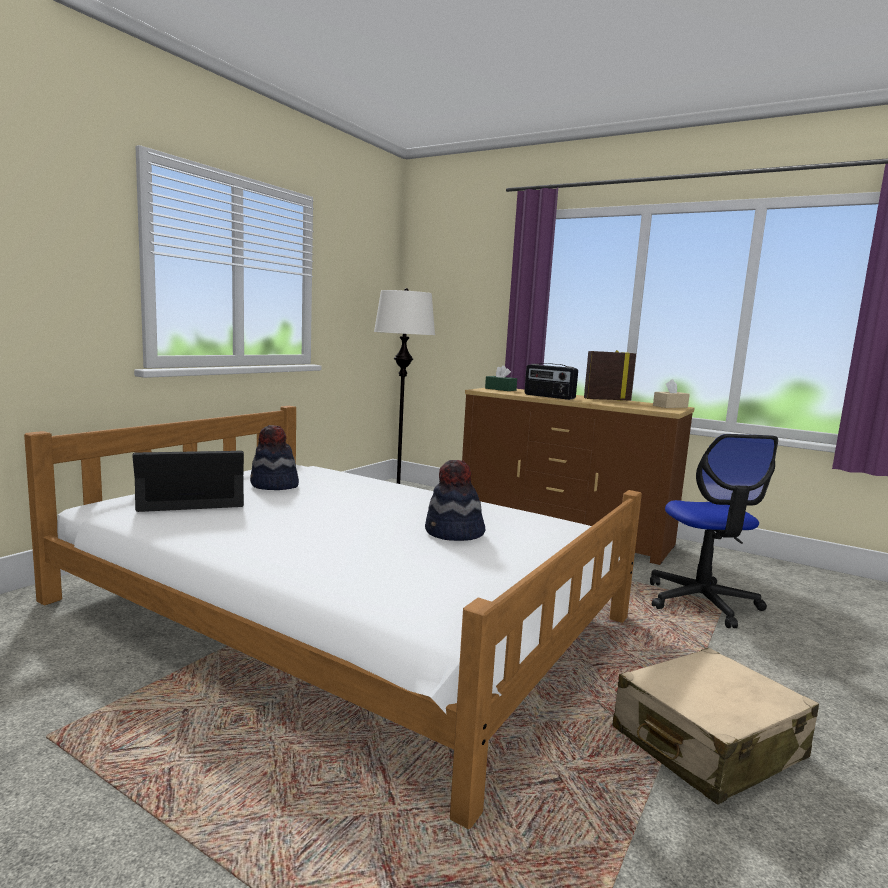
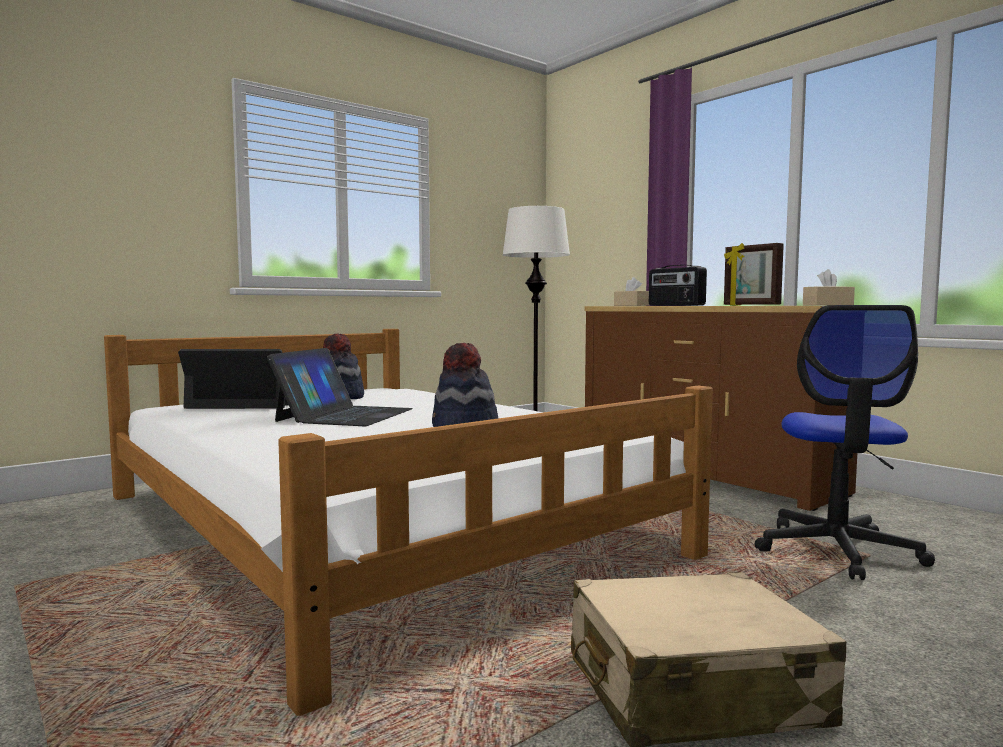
camera: 20 degrees right, 5 degrees down
green tissue box [485,365,517,391] -> beige tissue box [614,277,649,306]
picture frame [584,350,636,401] -> picture frame turned 135 degrees counterclockwise [724,243,784,306]
none -> laptop [267,348,413,426]

